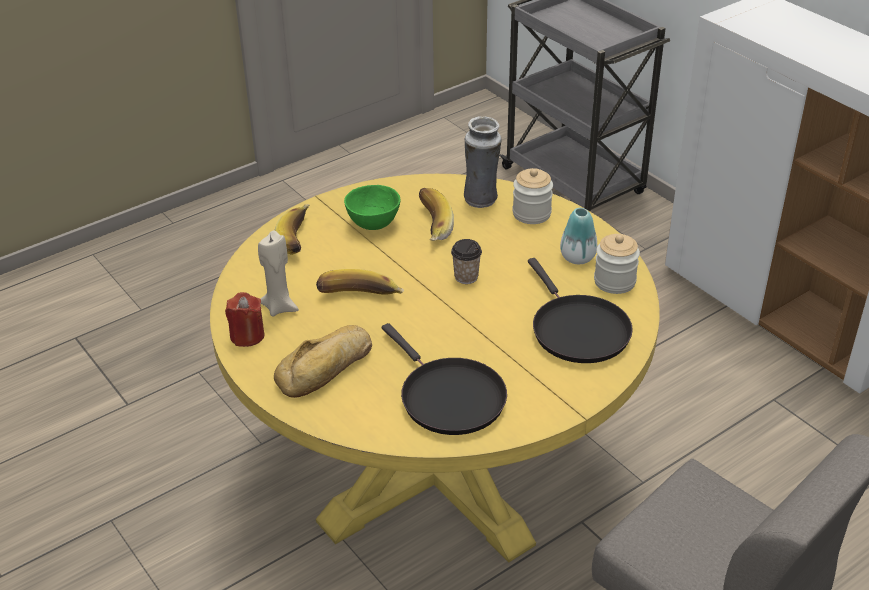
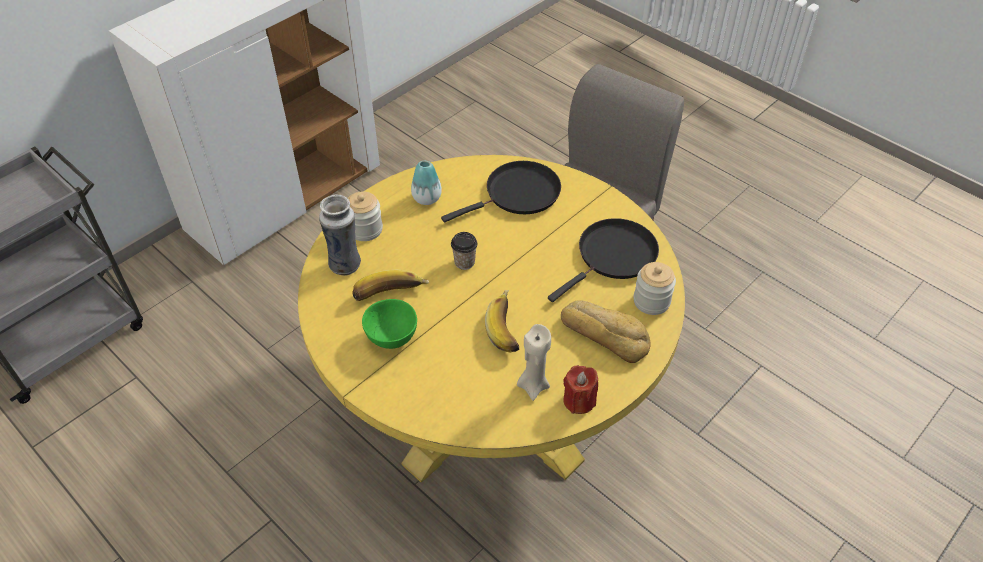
camera: 100 degrees left, 10 degrees up
banana [274,204,310,255] -> none
jar [594,234,640,294] -> jar moved to [634,262,676,315]

